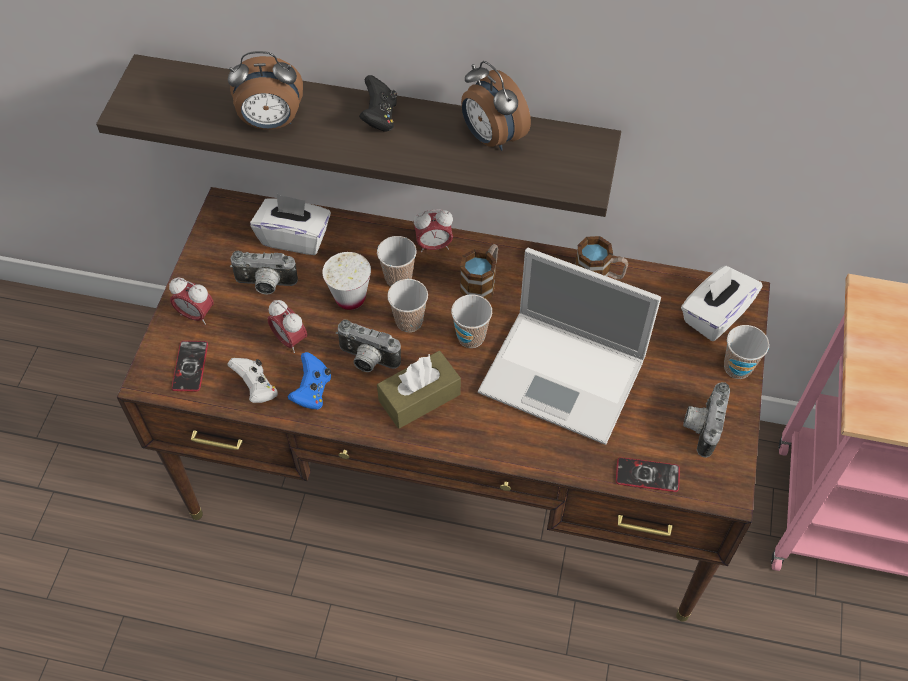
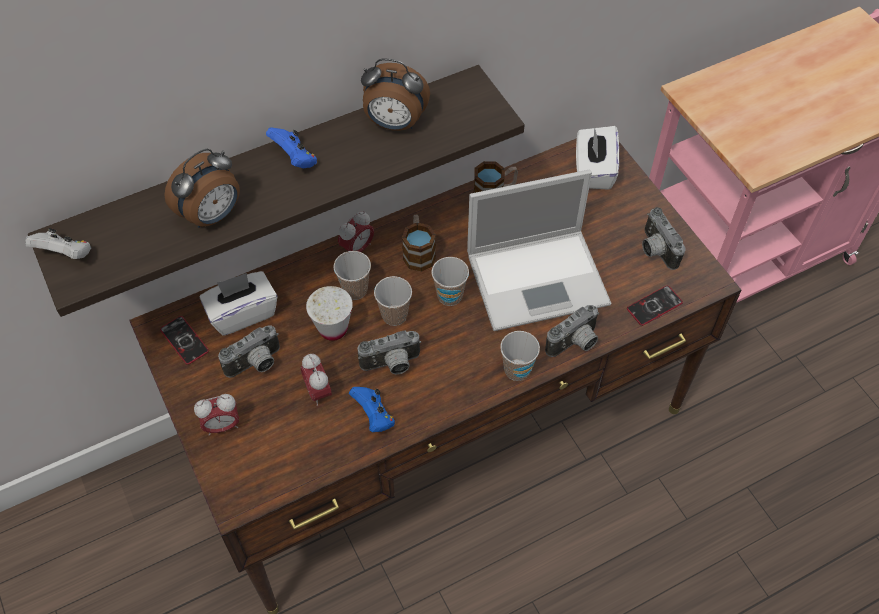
camera: 40 degrees left, 0 degrees up
phone [172,341,208,392] -> phone moved to [160,316,209,365]
white game controller [228,358,278,403] -> white game controller moved to [25,228,91,259]
alarm clock [268,300,307,353] -> alarm clock turned 60 degrees clockwise [301,354,332,406]
black game controller [359,75,397,132] -> blue game controller [266,127,317,168]
brown tissue box [377,351,461,429] -> none
cup [724,325,769,379] -> cup moved to [500,331,540,381]
none -> camera [545,305,599,357]

